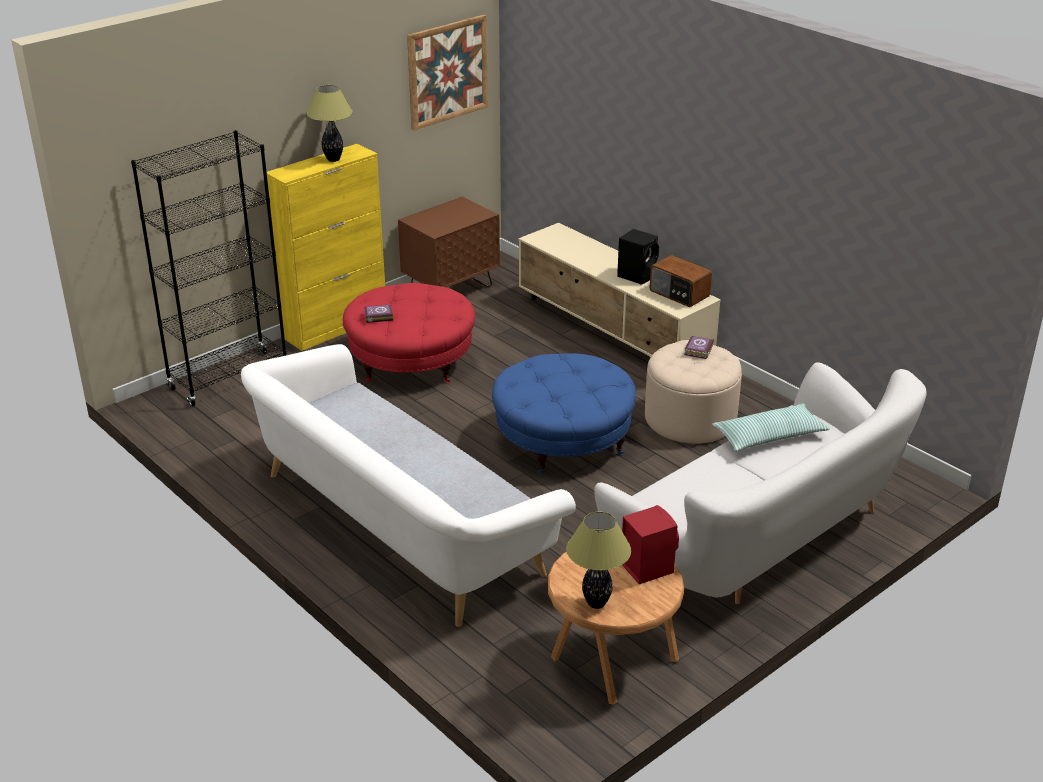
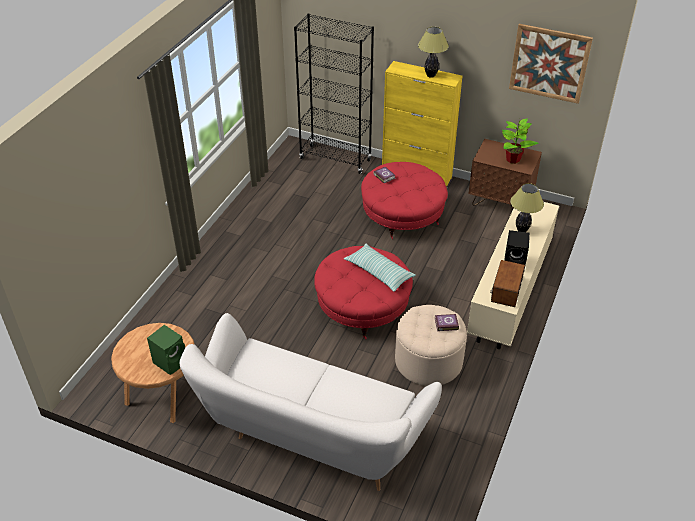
camera: 65 degrees right, 10 degrees up
white sofa [241,344,576,627] -> none
blue ottoman [492,353,636,474] -> red ottoman [314,246,413,339]
table lamp [566,512,631,609] -> table lamp moved to [510,183,544,232]
red speaker [622,505,679,584] -> green speaker [147,325,185,375]
pillow [712,403,830,451] -> pillow moved to [344,244,416,292]
none -> potted plant [502,118,539,164]

